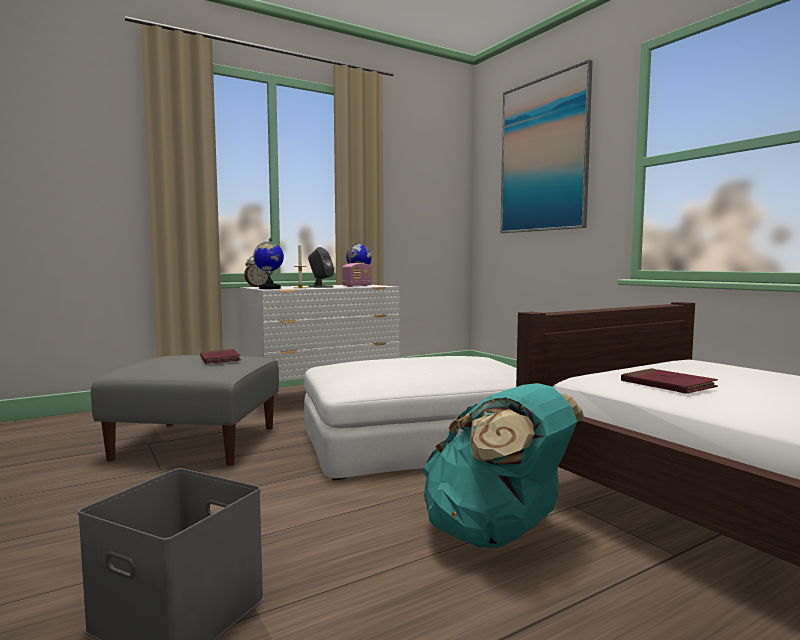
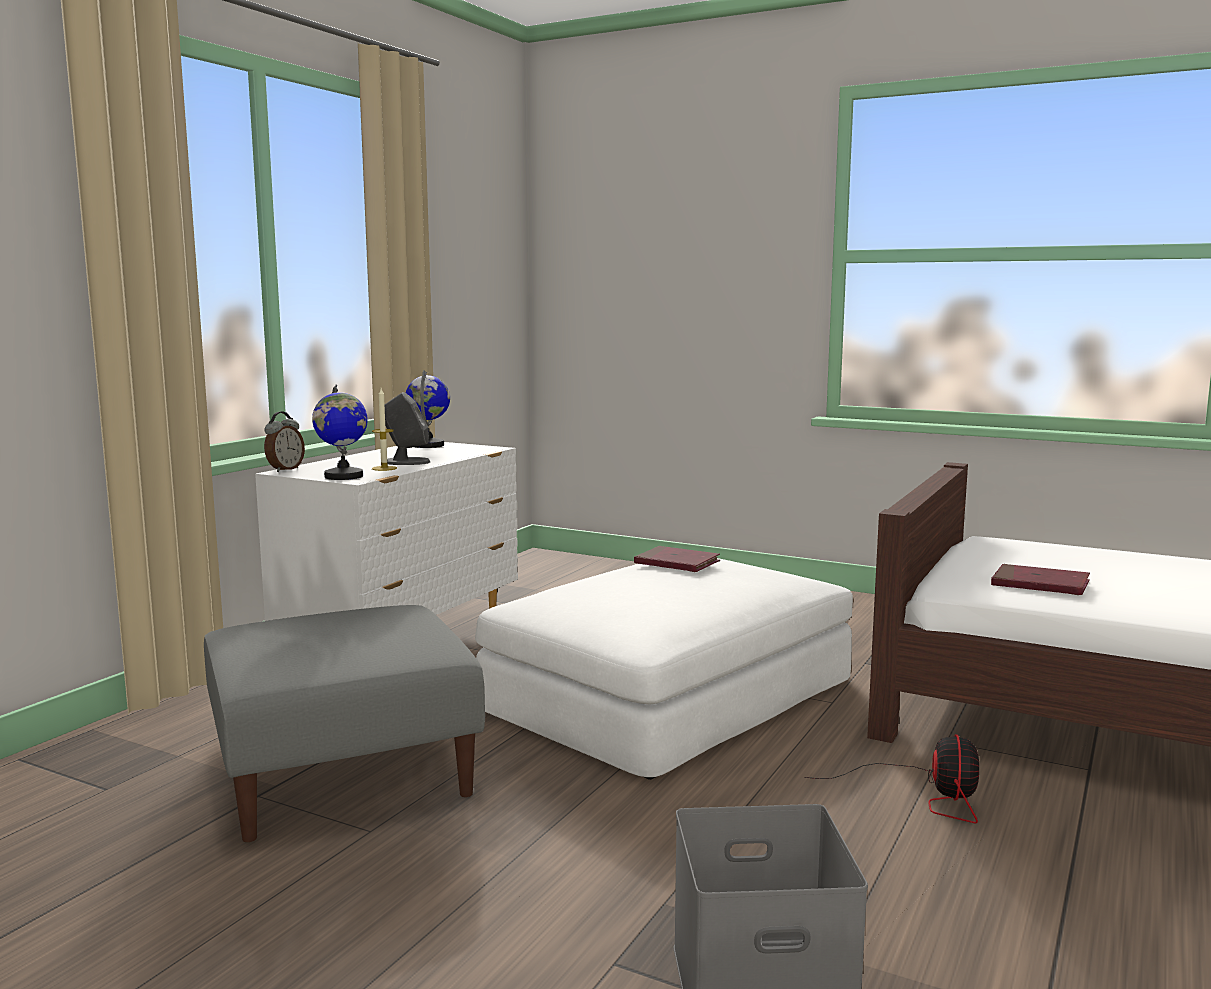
camera: 30 degrees left, 5 degrees up
red book [200,349,241,364] -> red book moved to [634,546,720,572]
radio [342,263,372,287] -> none
turquoise backpack [422,383,585,548] -> fan [804,734,979,824]
picture [500,60,593,233] -> none

